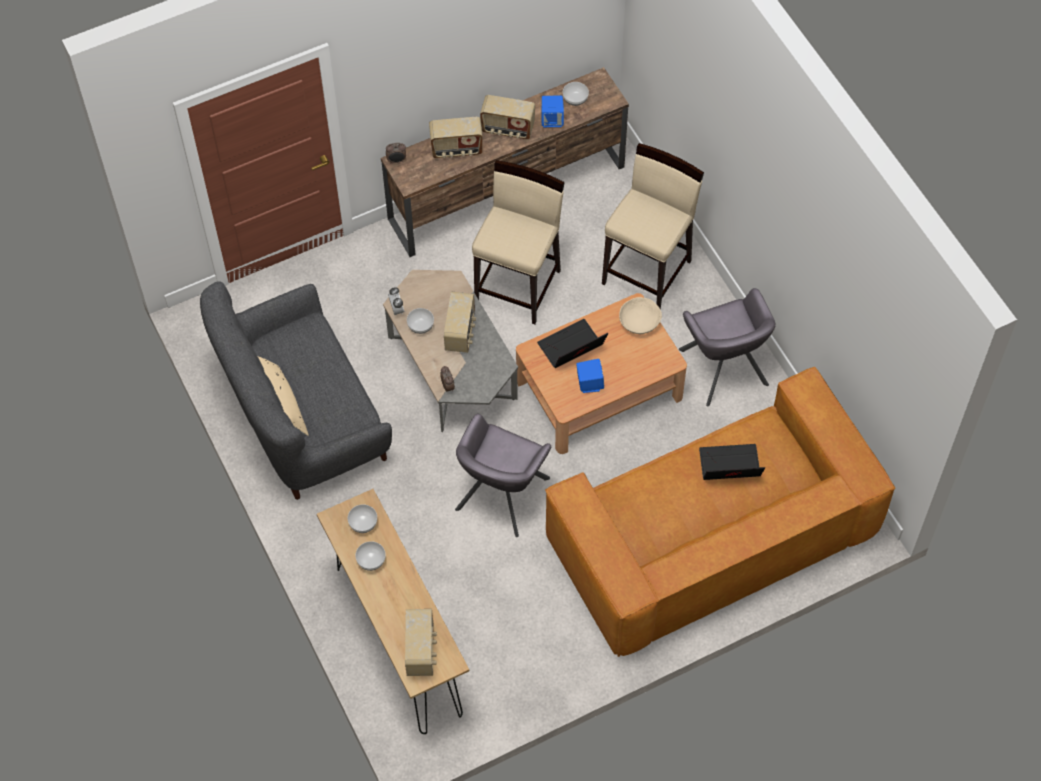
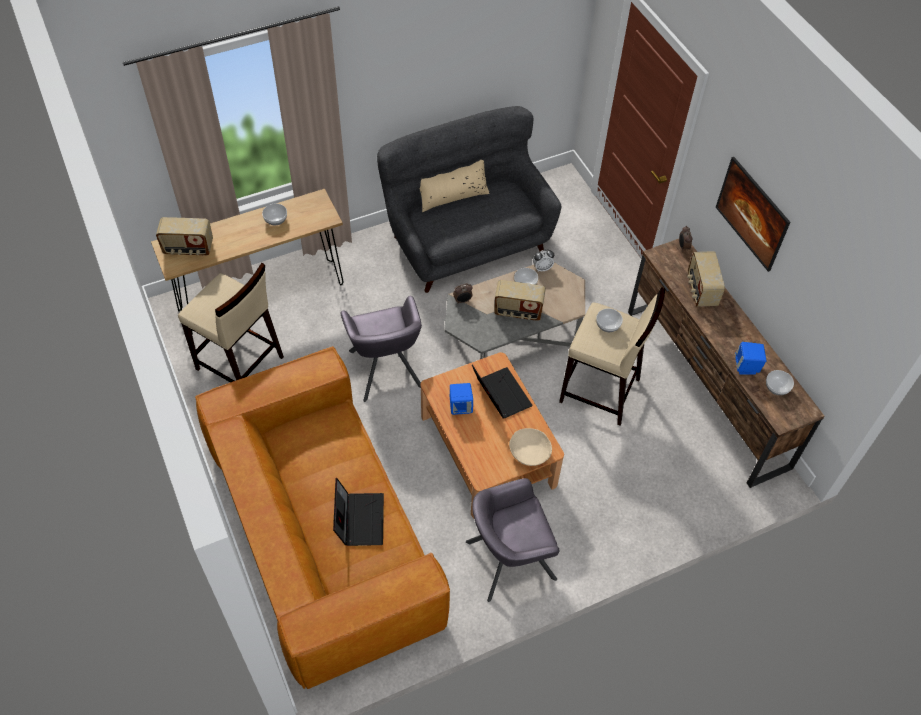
camera: 90 degrees right, 5 degrees down
bowl [348,504,377,533] -> bowl moved to [596,308,623,332]
grey armchair [455,414,551,537] -> grey armchair turned 135 degrees counterclockwise [340,296,422,402]
radio [480,95,535,139] -> none
beige stool [602,143,704,309] -> beige stool moved to [178,263,284,382]
none -> picture [716,157,790,272]

